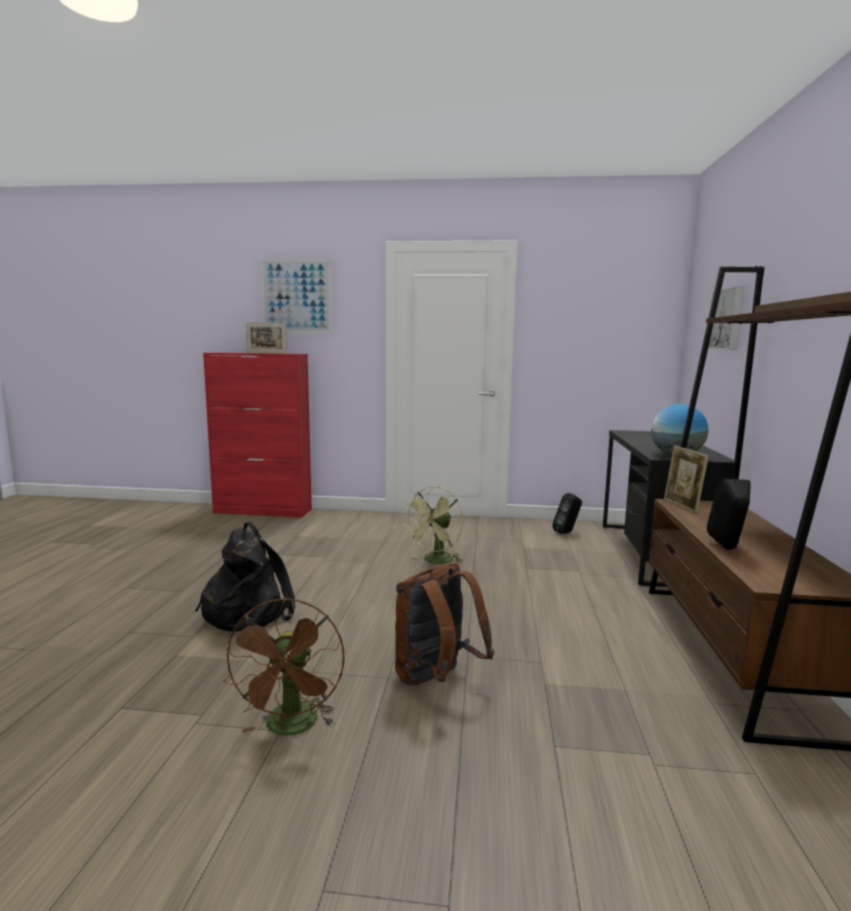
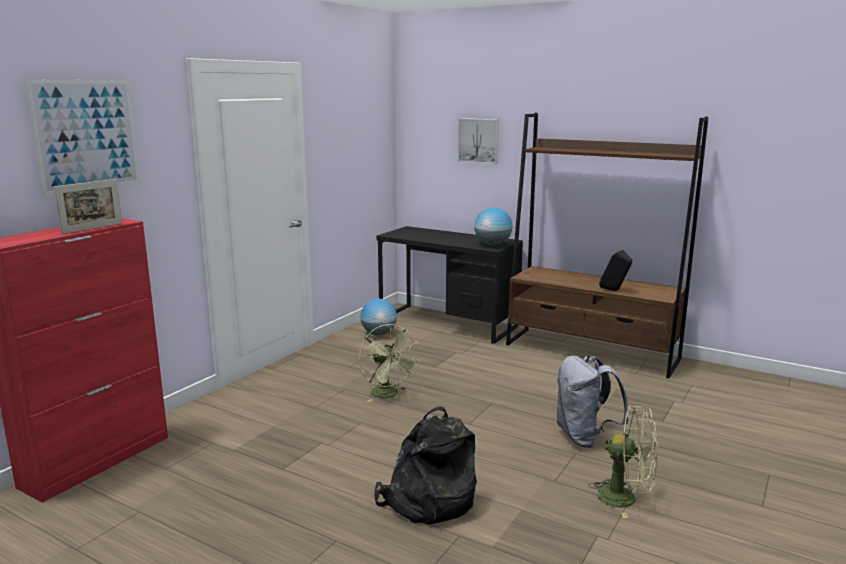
camera: 65 degrees left, 5 degrees up
brown fan [223,598,345,736] -> green fan [588,405,658,518]
brown backpack [395,563,494,685] -> grey backpack [556,355,629,448]
black speaker [552,493,582,534] -> globe [360,299,397,335]
picture frame [664,445,709,513] -> none

